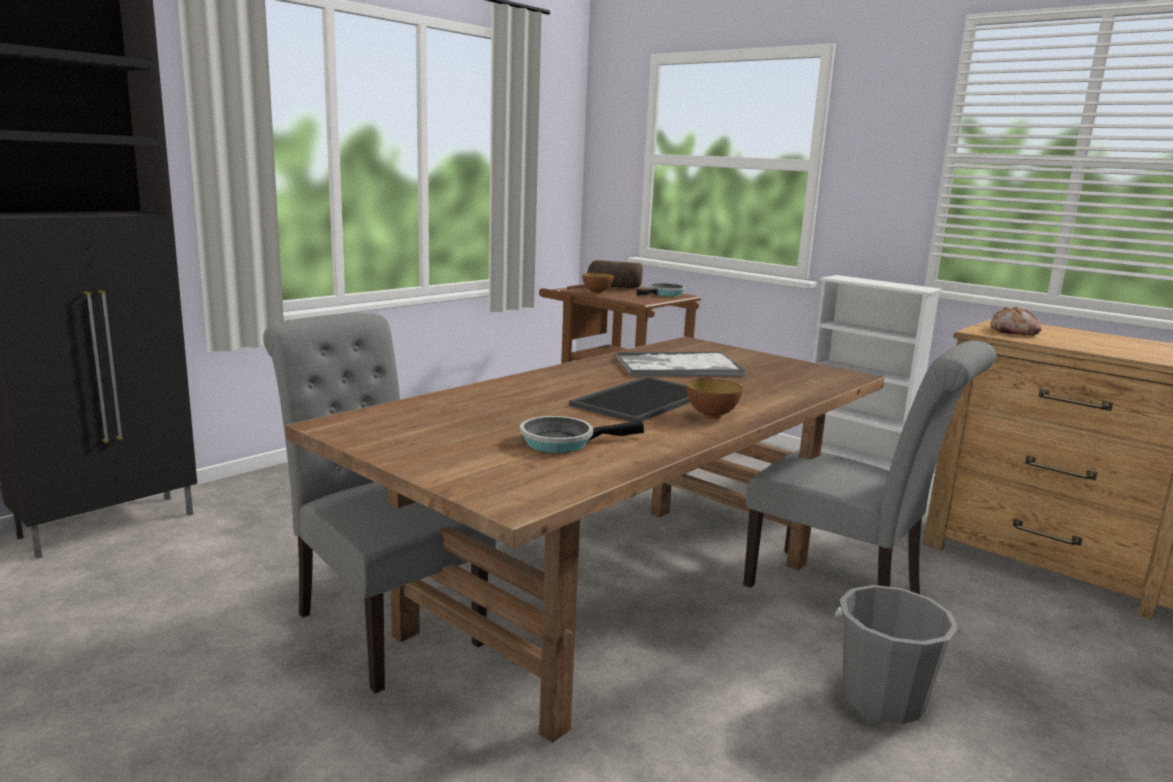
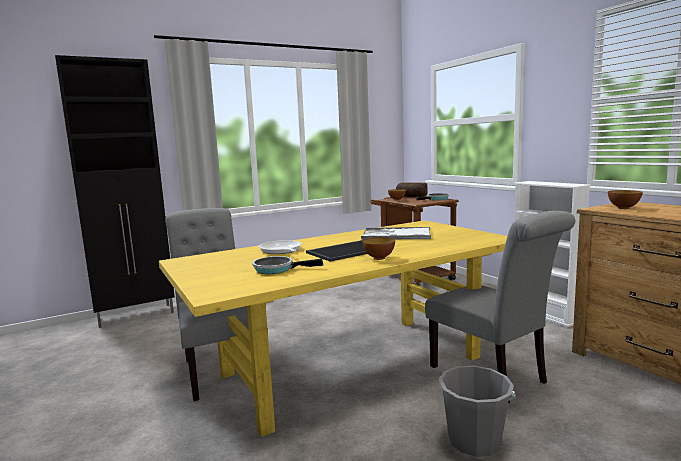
camera: 20 degrees right, 5 degrees down
brown dining table [286,336,884,743] -> yellow dining table [159,220,507,437]
bread [990,307,1042,335] -> bowl [608,190,643,209]
none -> frying pan [259,240,302,254]

